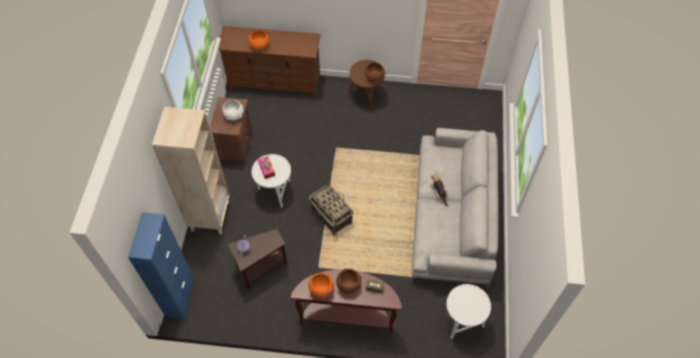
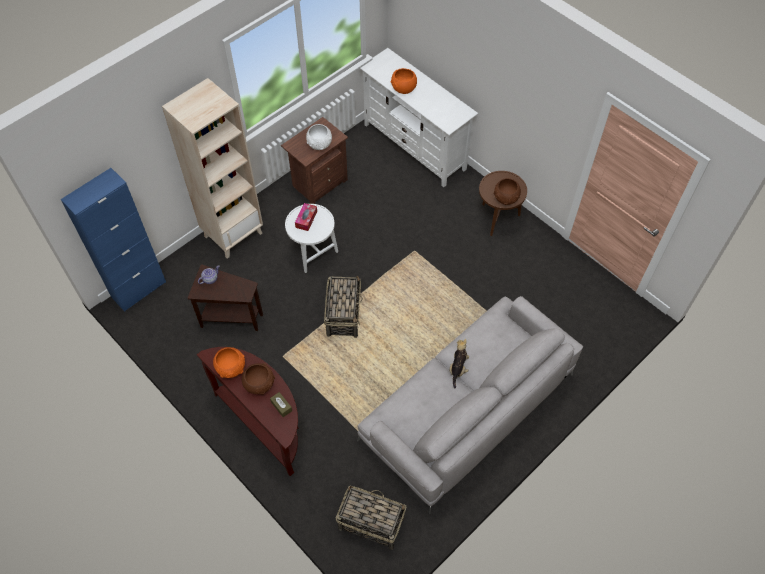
camera: 40 degrees right, 0 degrees up
brown tv stand [218,26,321,98] -> white tv stand [360,48,478,187]
white side table [446,284,491,339] -> basket [336,486,407,550]

